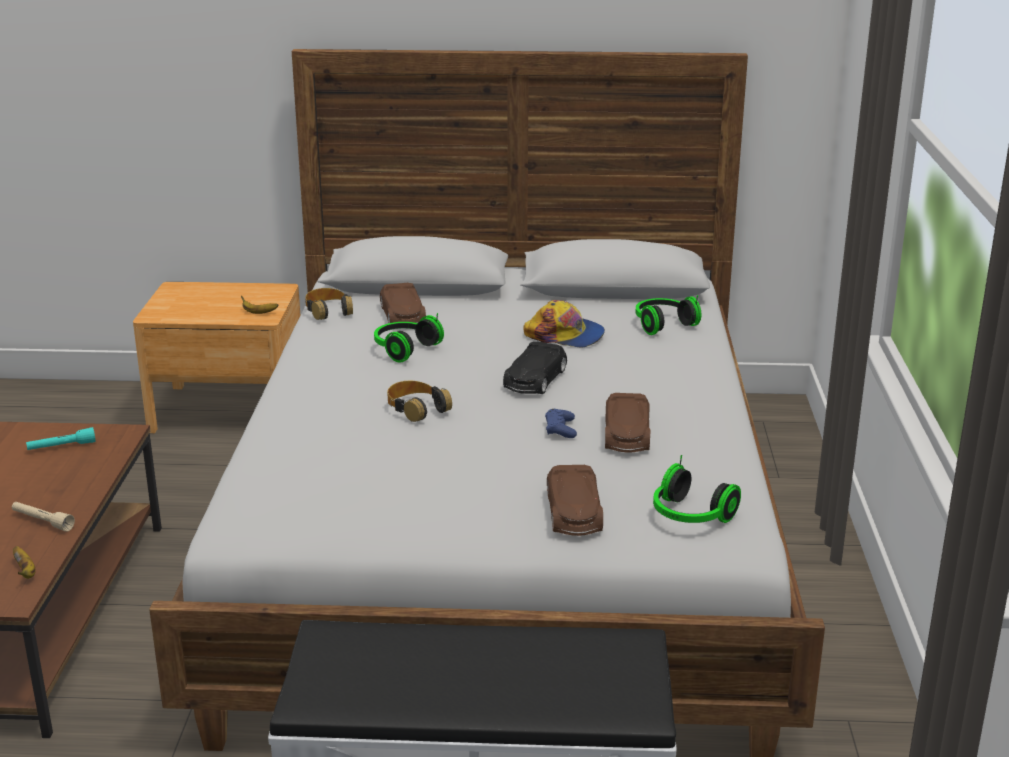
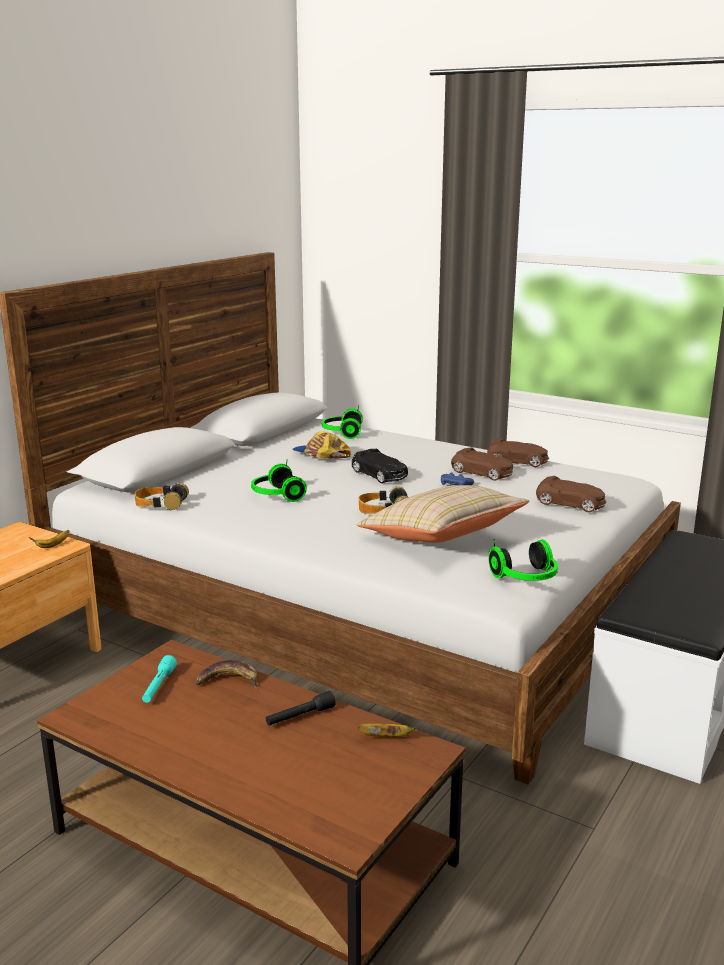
camera: 60 degrees left, 5 degrees down
beige flashlight [12,502,75,532] -> black flashlight [266,691,336,726]
brown toy car [380,283,426,323] -> brown toy car moved to [487,438,549,467]
cap [523,300,605,347] -> cap turned 105 degrees counterclockwise [292,431,351,459]
headphones [653,455,741,523] -> headphones moved to [488,539,558,581]
none -> banana [196,660,258,689]
none -> beige pillow [357,485,529,543]

